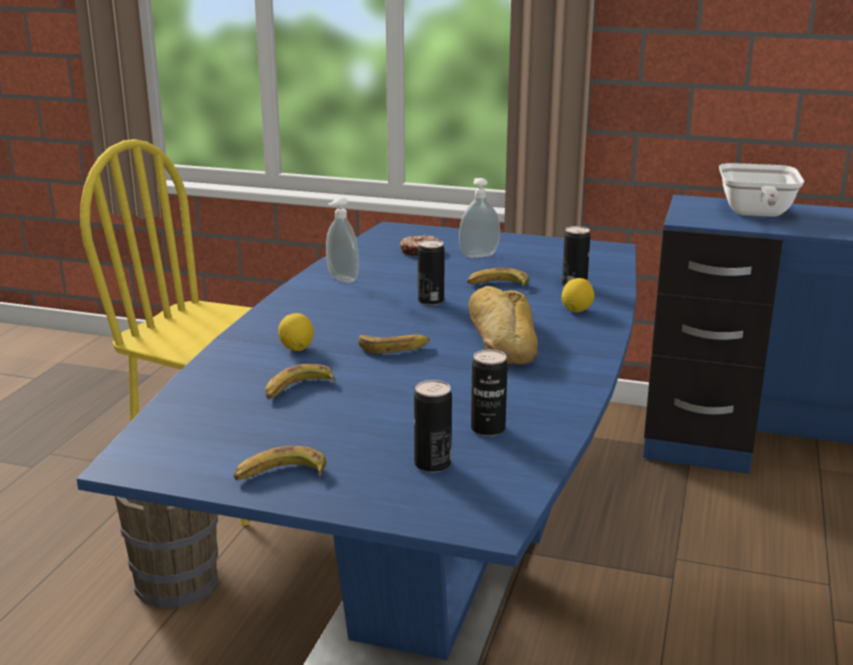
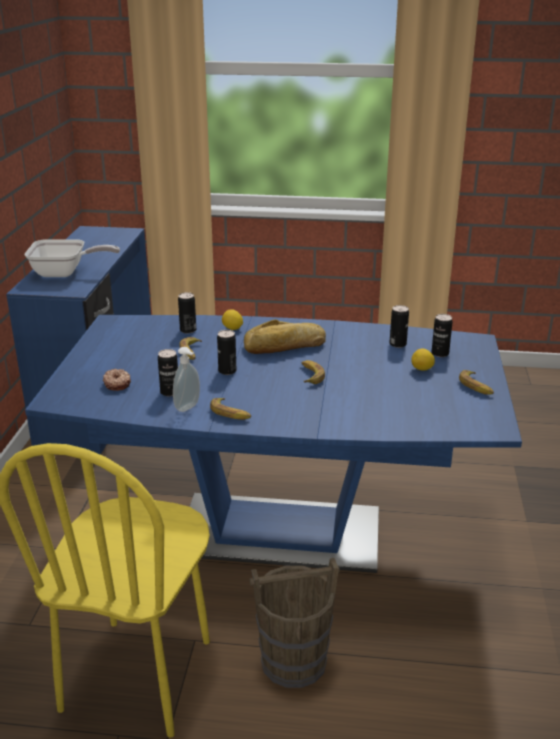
camera: 100 degrees left, 5 degrees up
banana [265,364,336,399] -> banana moved to [210,398,251,420]
lemon [278,313,314,351] -> lemon moved to [411,349,435,370]
soap dispenser [459,178,500,258] -> none
none -> can [158,349,178,396]

